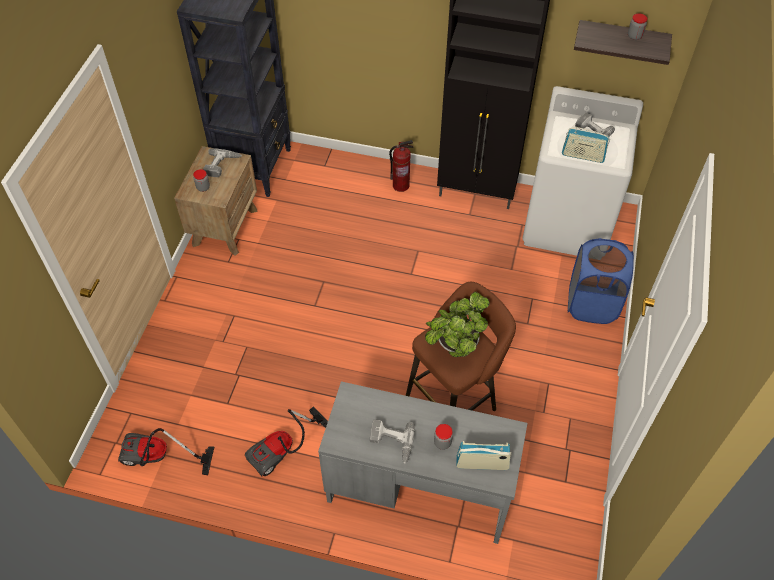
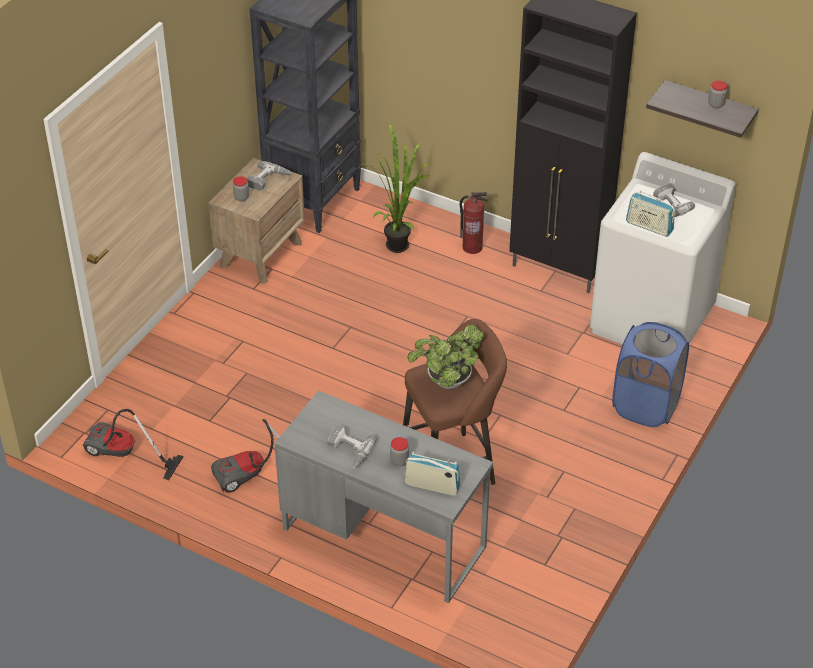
camera: 15 degrees right, 10 degrees down
none -> potted plant [363,121,430,253]

